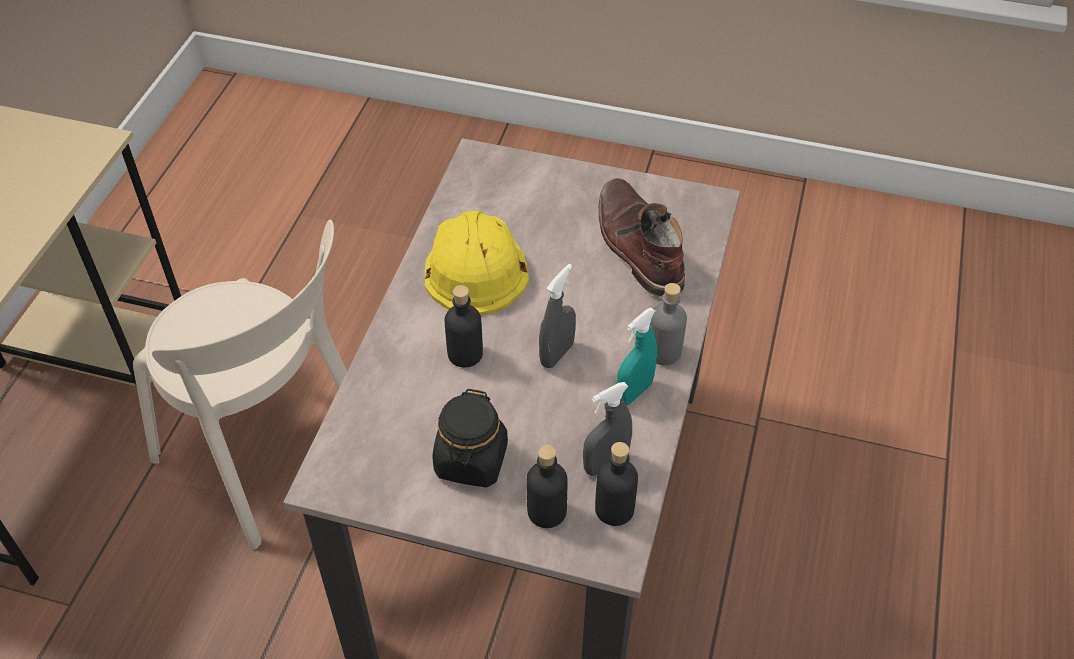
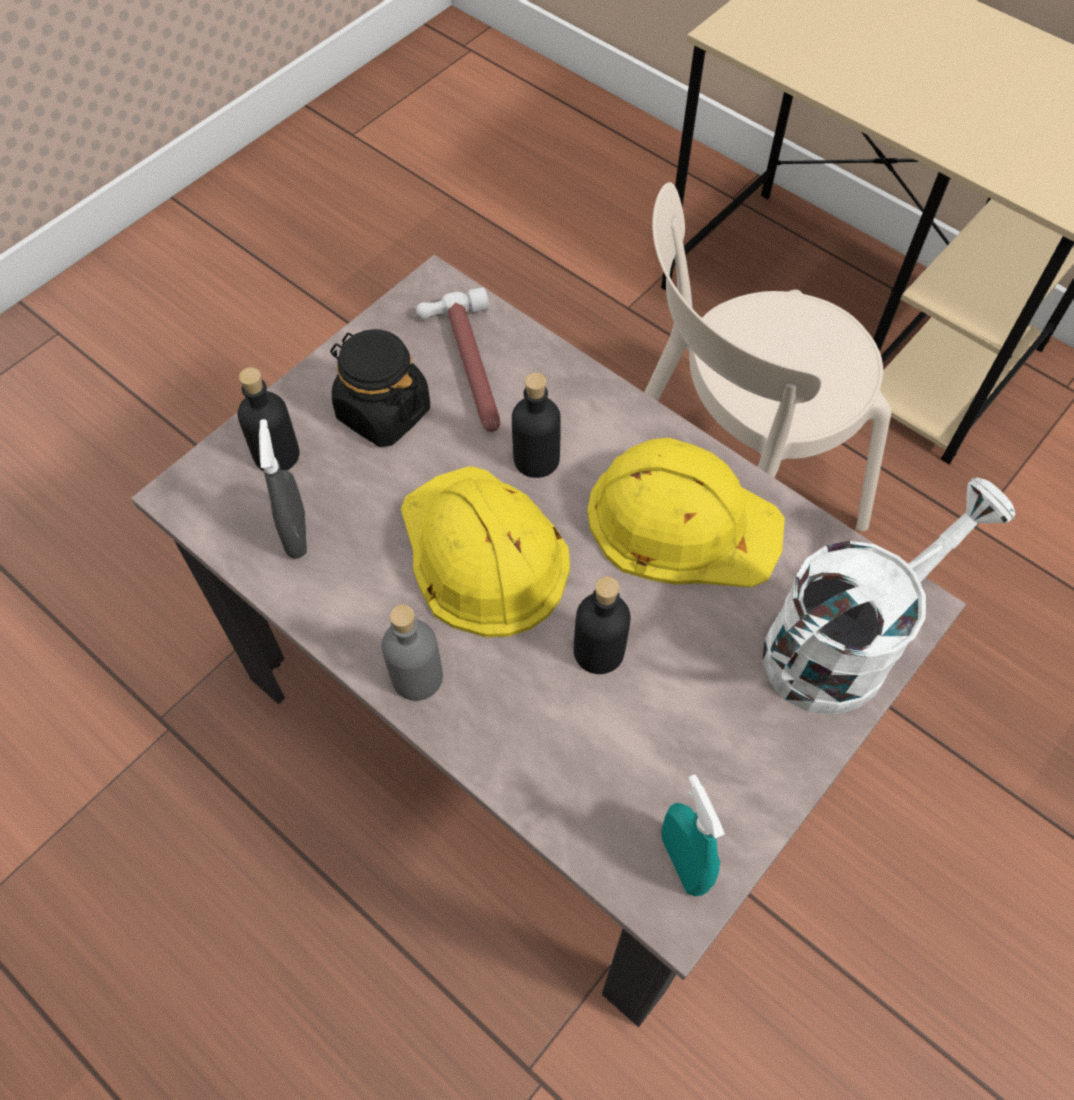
camera: 115 degrees right, 10 degrees up
grey spray bottle [539,264,576,368] -> yellow hard hat [401,466,570,637]
black bottle [595,442,638,526] -> black bottle moved to [574,576,631,674]
brown boot [599,178,685,297] -> none
turquoise spray bottle [616,307,657,405] -> turquoise spray bottle moved to [662,774,725,896]
none -> hammer [416,287,500,432]
none -> white watering can [763,478,1016,715]

